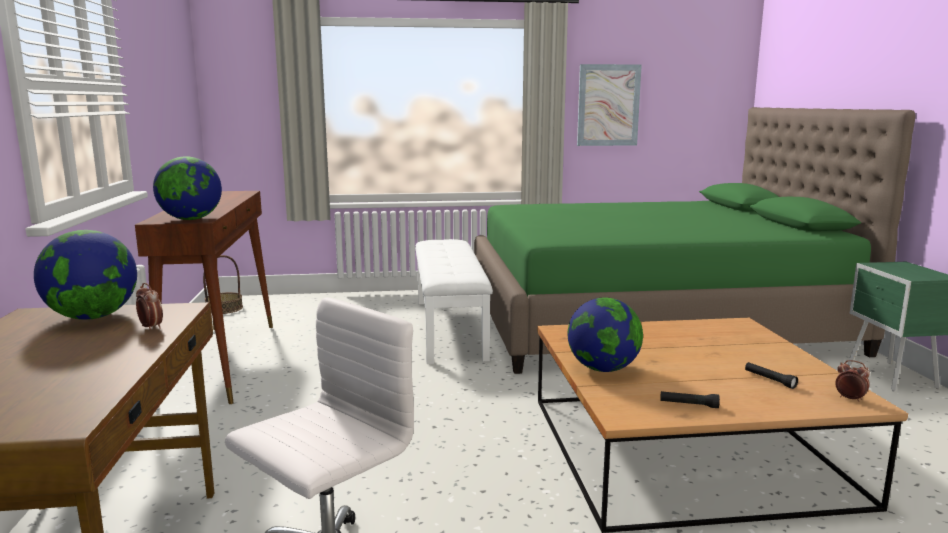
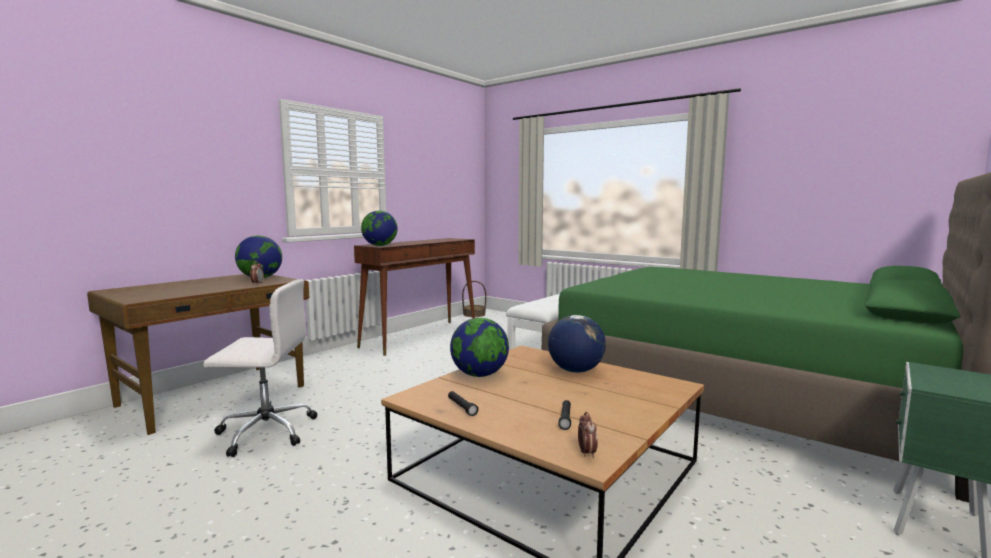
camera: 45 degrees right, 5 degrees down
picture [577,64,642,146] -> none
none -> globe [548,315,606,373]

